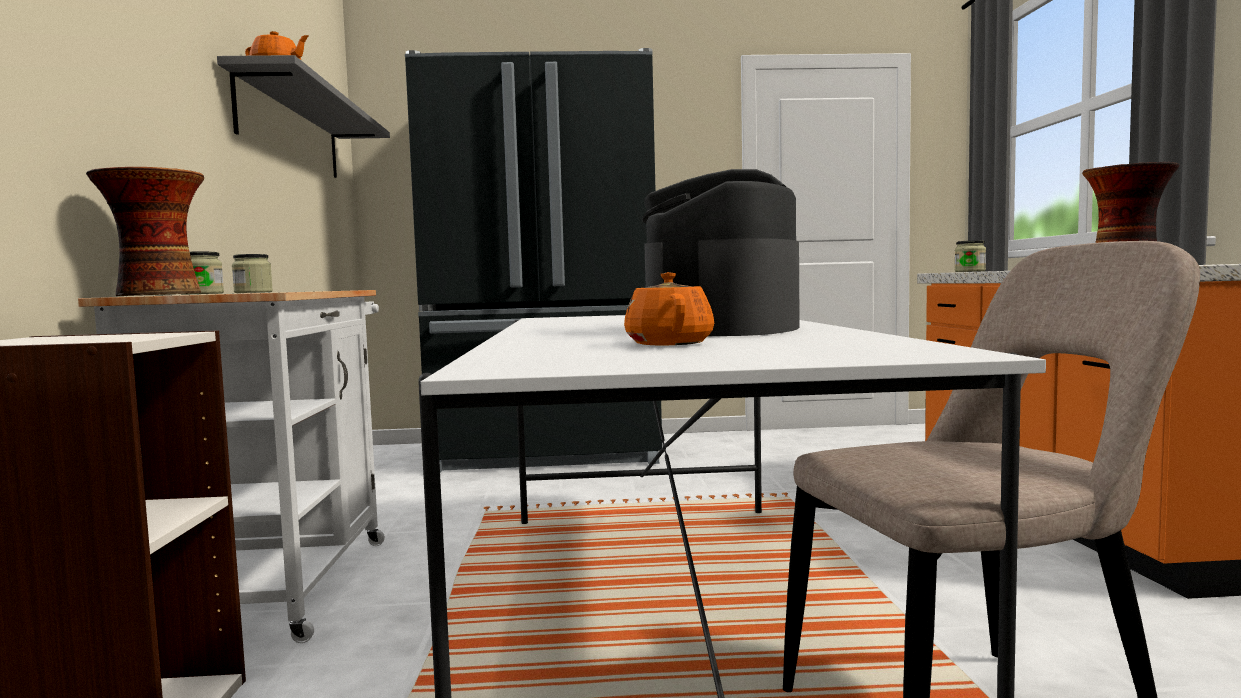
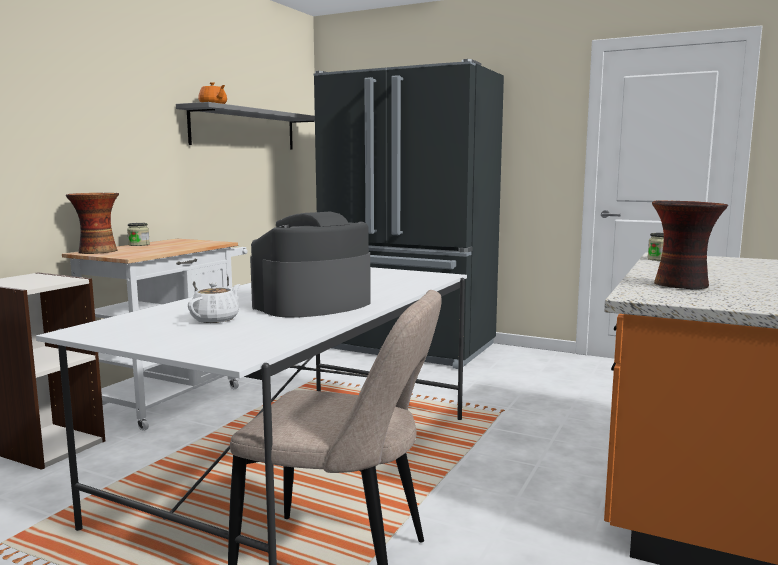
camera: 30 degrees right, 5 degrees up
jar [232,254,273,293] -> none
orange teapot [624,272,714,345] -> white teapot [188,283,240,323]

